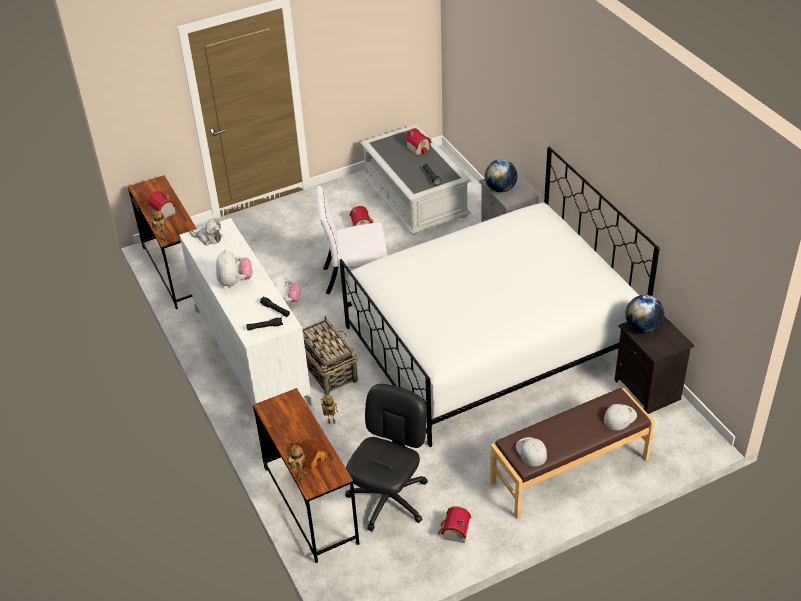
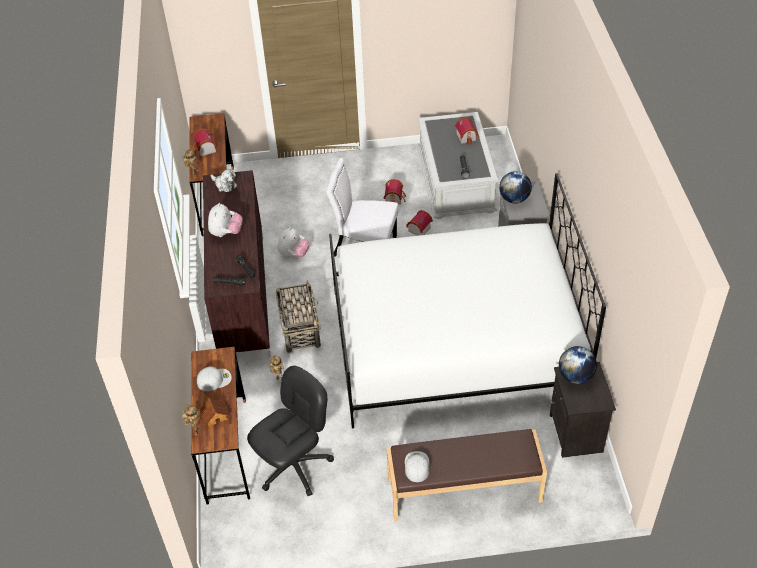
camera: 20 degrees right, 5 degrees up
white dresser [179,218,312,406] -> brown dresser [203,170,271,359]
toy house [438,506,471,543] -> toy house moved to [406,210,433,236]
white cap [604,404,637,430] -> white cap moved to [197,366,232,391]

